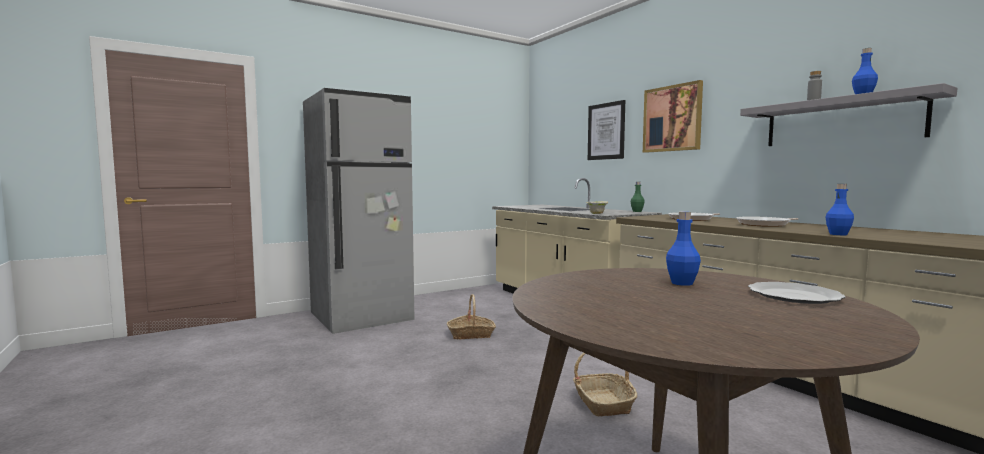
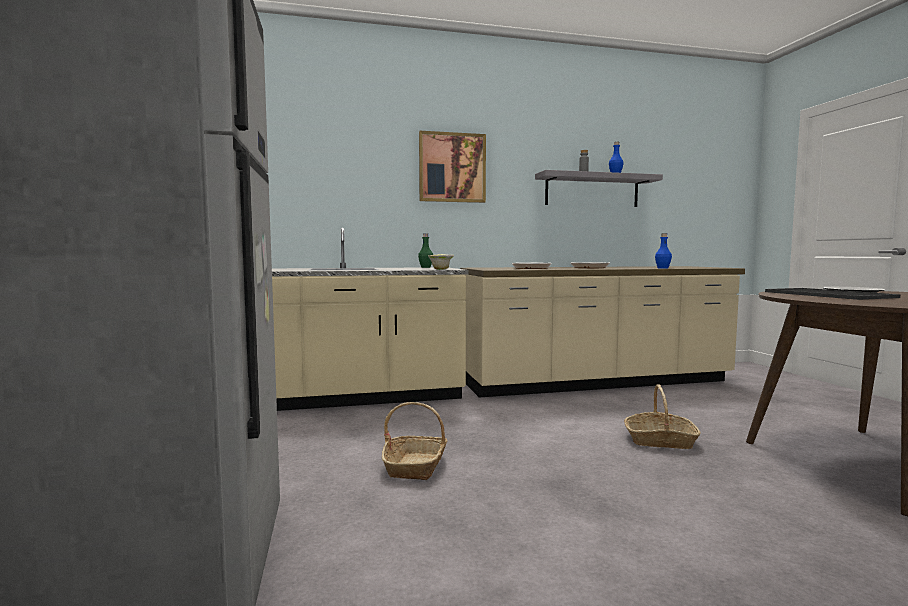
camera: 70 degrees left, 0 degrees up
picture [588,100,625,160] -> none
blue bottle [666,212,701,286] -> tray [765,288,901,300]

